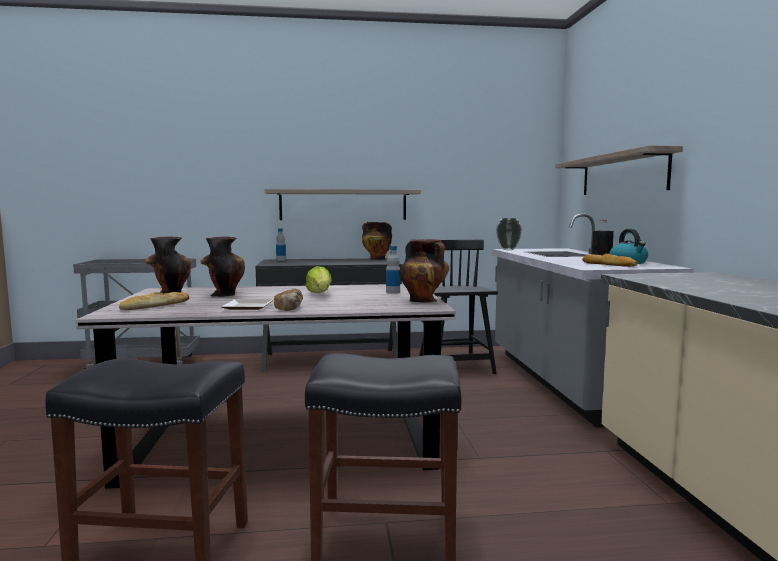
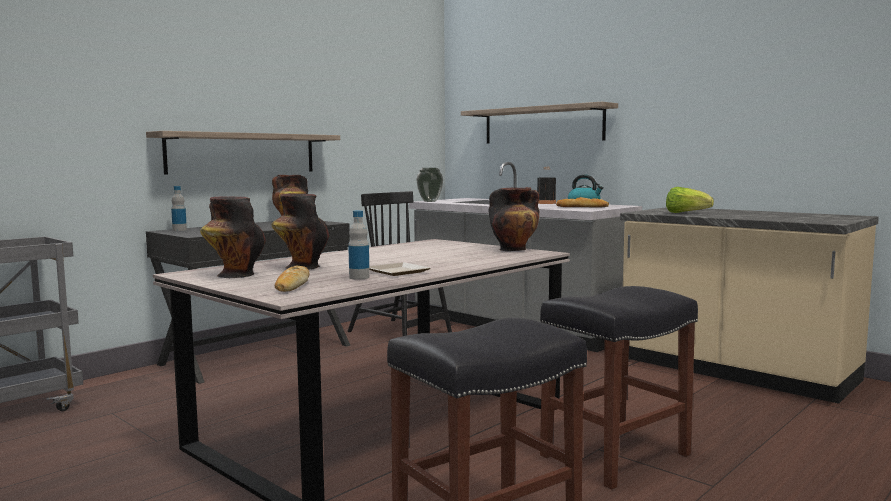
camera: 40 degrees left, 0 degrees up
bread [274,289,303,311] -> none
lettuce [306,266,332,293] -> lettuce moved to [666,187,714,213]
bottle [386,246,400,294] -> bottle moved to [348,210,370,280]

